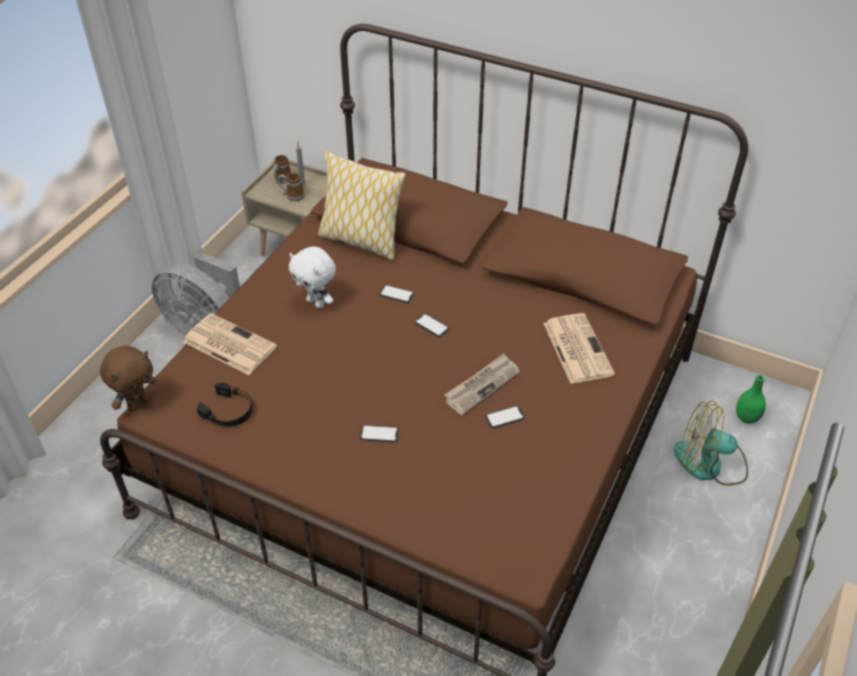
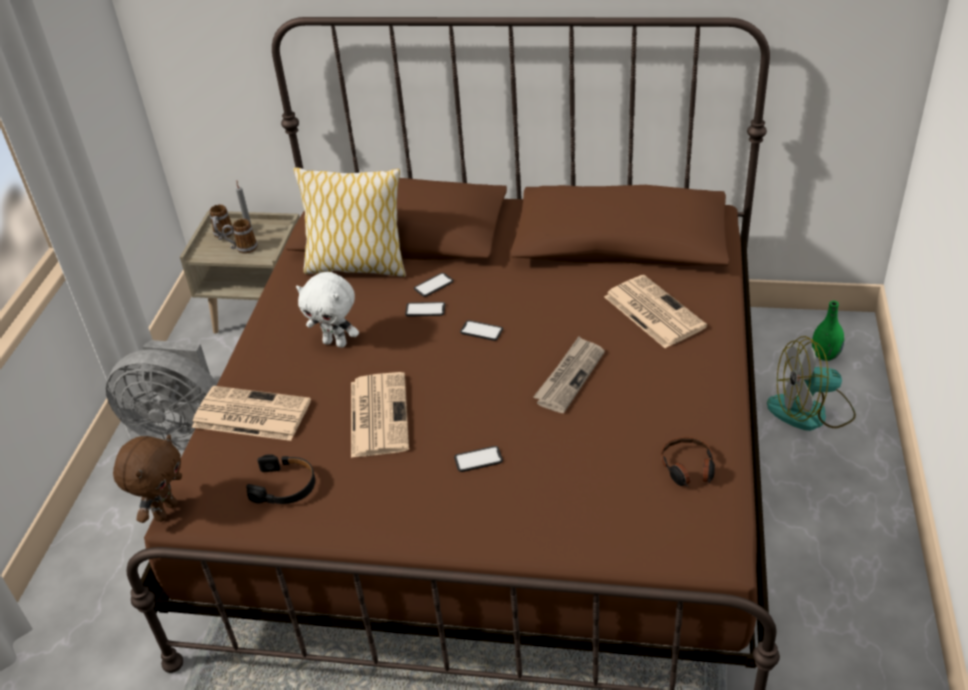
camera: 15 degrees left, 5 degrees down
phone [485,405,525,428] -> phone moved to [414,273,454,297]
none -> newspaper [351,372,409,458]
none -> headphones [661,437,715,487]

